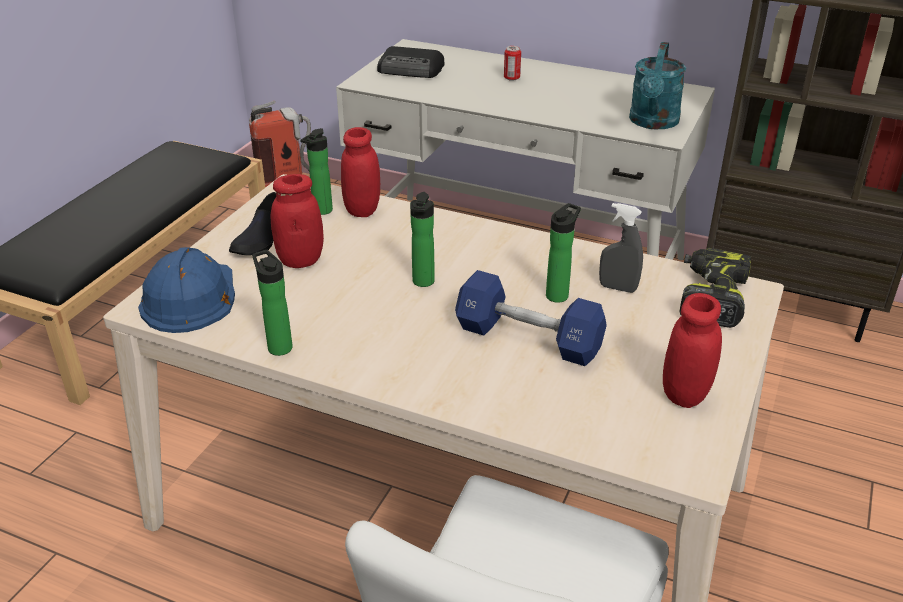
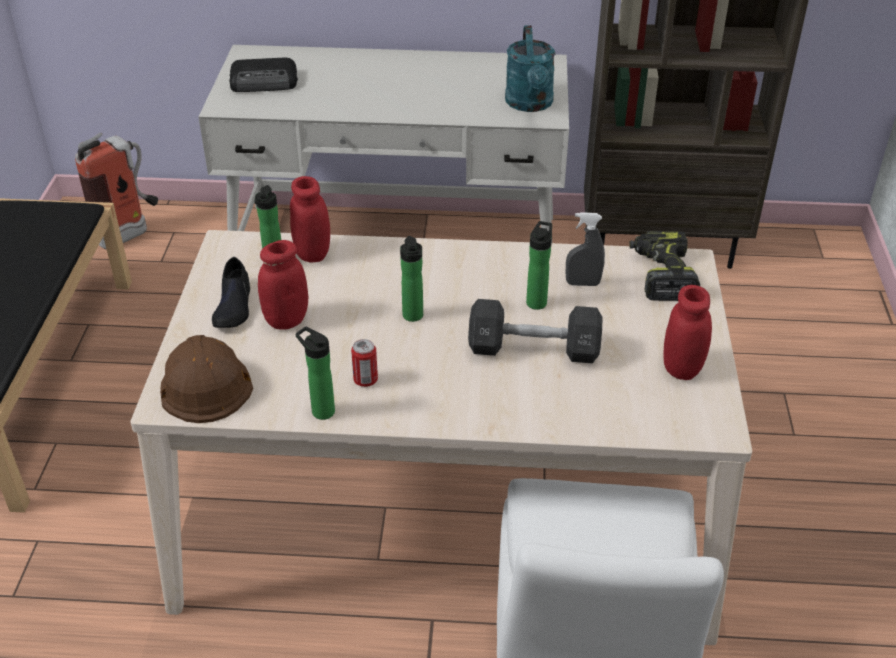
camera: 20 degrees left, 5 degrees up
blue hard hat [138,247,235,333] -> brown hard hat [160,335,253,423]
blue dumbbell [455,270,607,366] -> black dumbbell [468,299,602,363]
can [504,46,521,81] -> can moved to [351,339,378,387]

